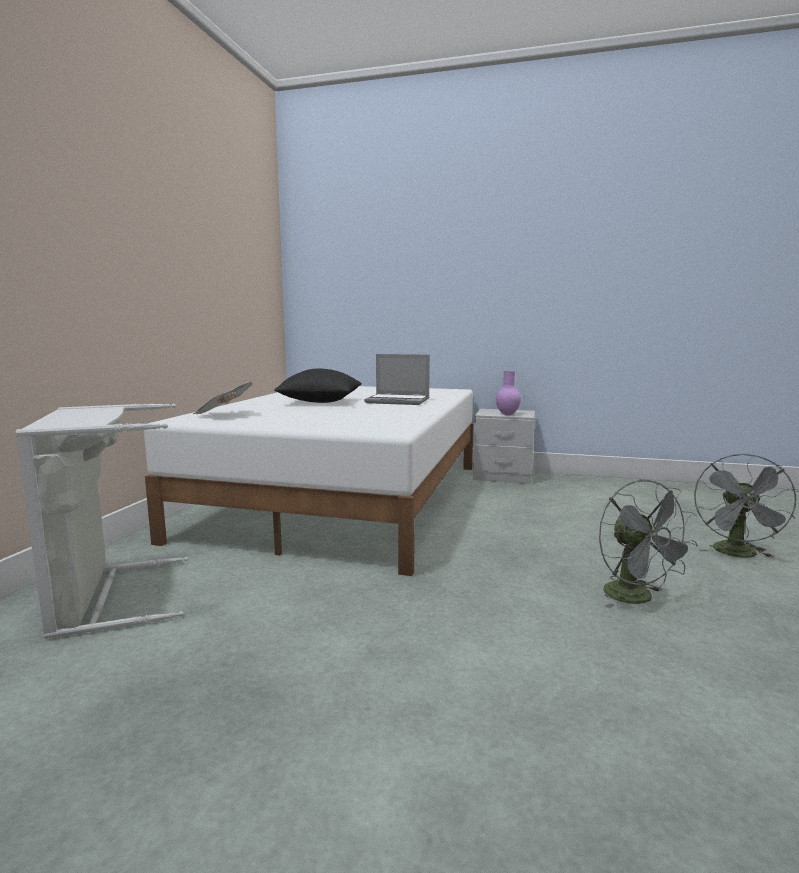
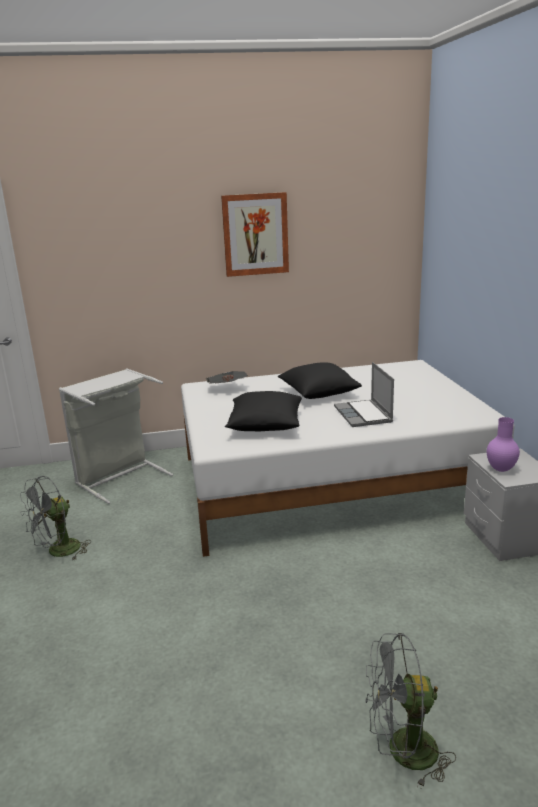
camera: 65 degrees right, 10 degrees up
grey fan [599,479,698,608] -> grey fan moved to [20,476,91,560]
none -> picture [221,192,289,277]
none -> black pillow [225,391,302,431]

